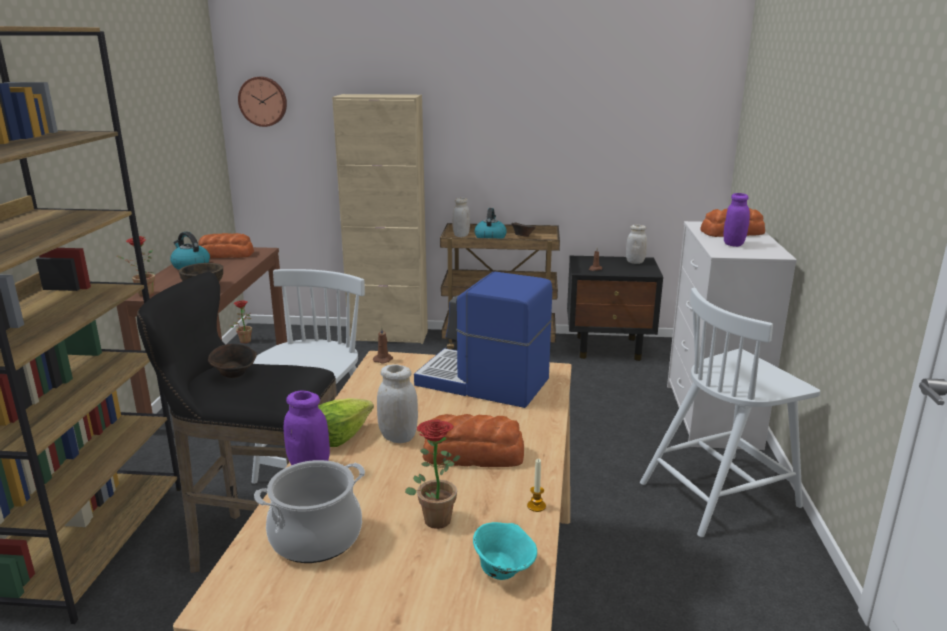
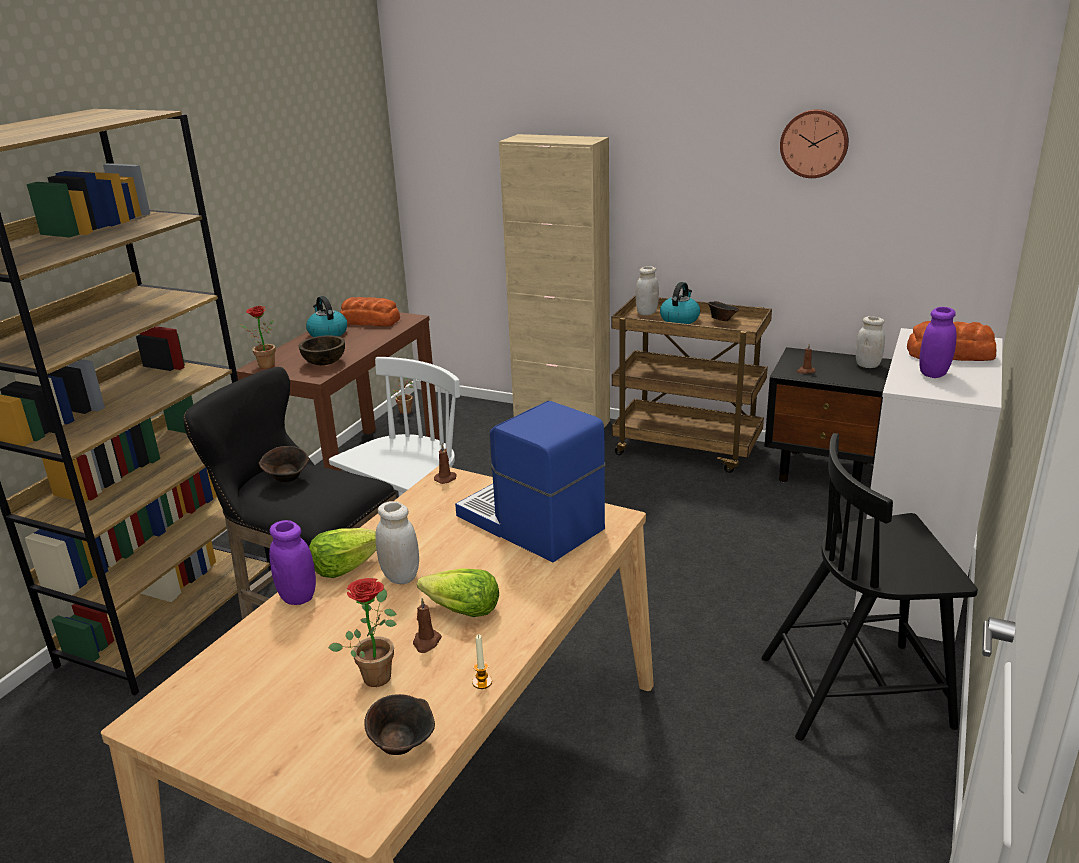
camera: 20 degrees right, 5 degrees up
wall clock [238,77,287,127] -> wall clock moved to [780,109,849,178]
cooking pot [254,460,365,563] -> none
bread [423,414,524,467] -> lettuce [417,568,499,617]
turquoise bowl [473,522,537,580] -> brown bowl [364,694,435,755]
white chair [640,288,820,537] -> black chair [761,433,978,741]
none -> brown candle [413,598,442,653]

